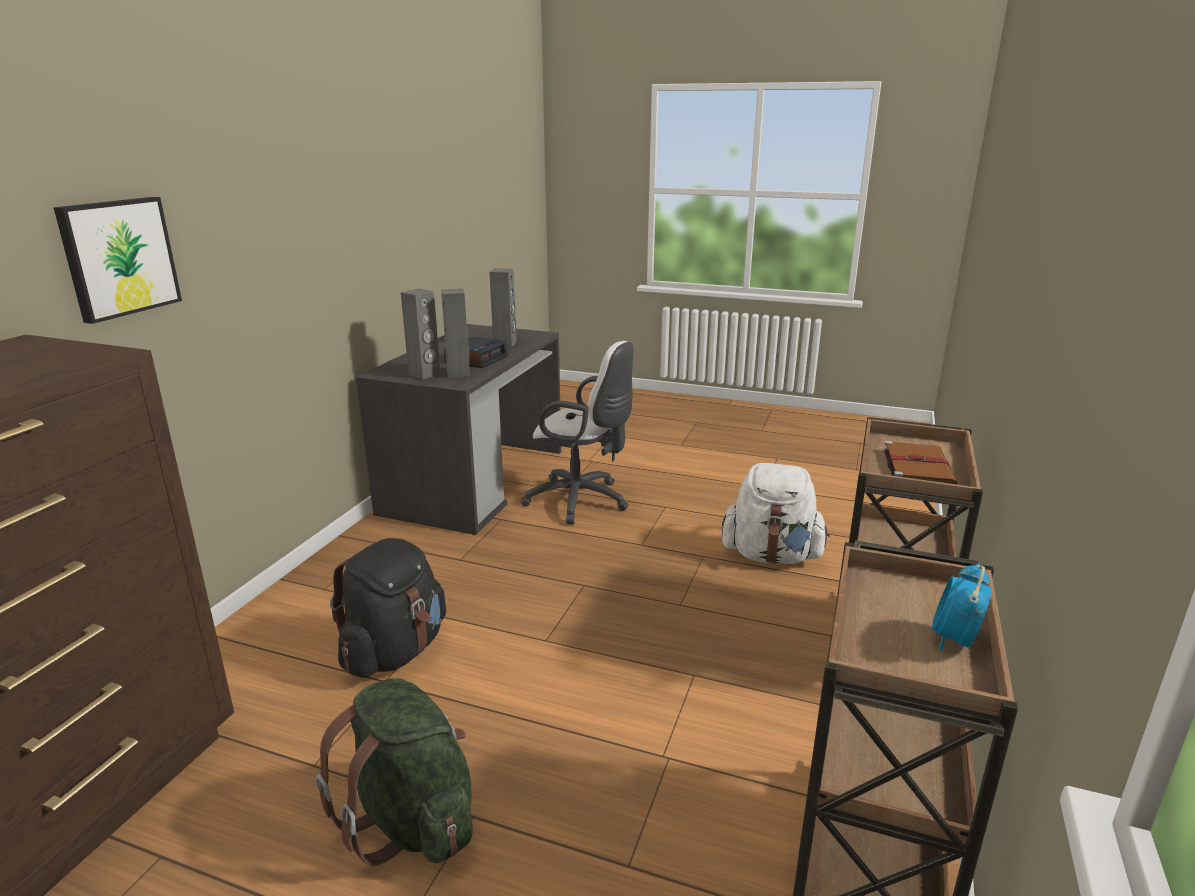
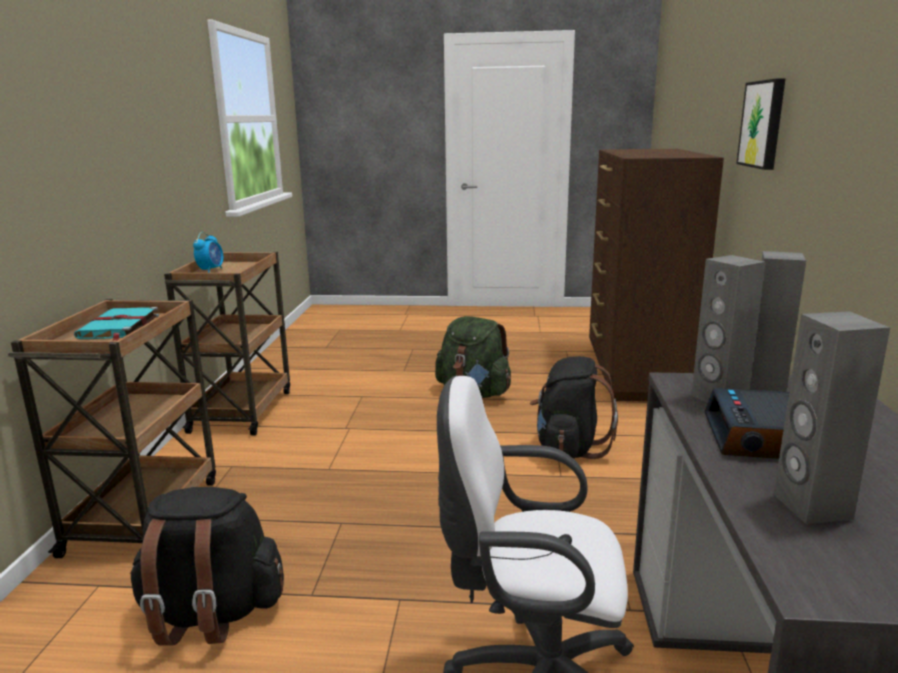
camera: 165 degrees right, 5 degrees down
white backpack [722,463,830,564] -> black backpack [130,487,284,645]
brown book [883,441,958,485] -> turquoise book [74,307,159,341]

